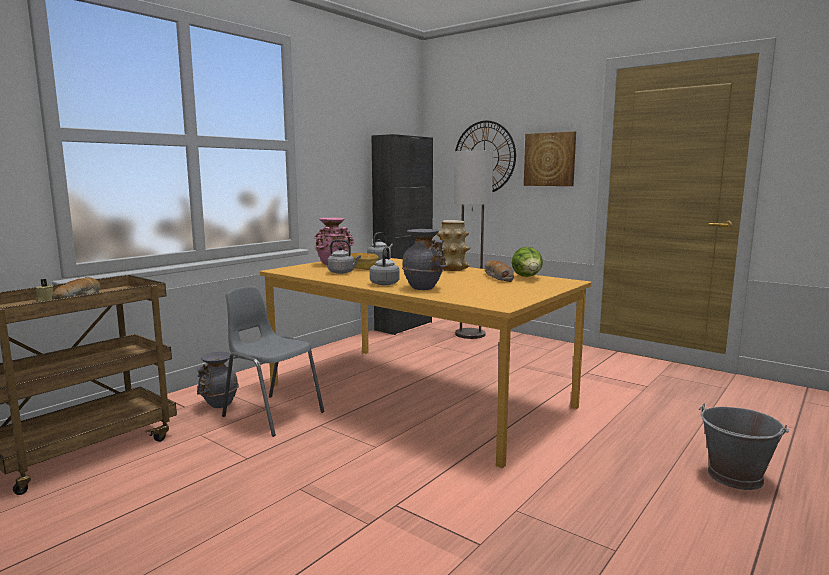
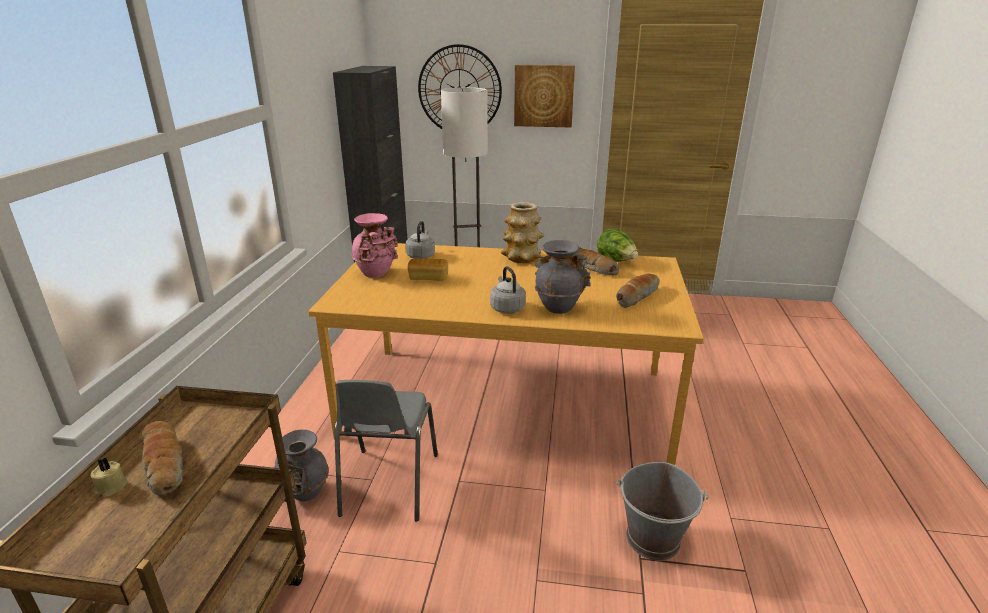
camera: 30 degrees left, 15 degrees up
grey chair [222,286,324,437] -> grey chair turned 90 degrees counterclockwise [334,380,438,521]
grey kettle [327,239,361,274] -> none
grey bucket [699,403,789,490] -> grey bucket moved to [616,462,709,561]
none -> bread [616,274,659,308]

